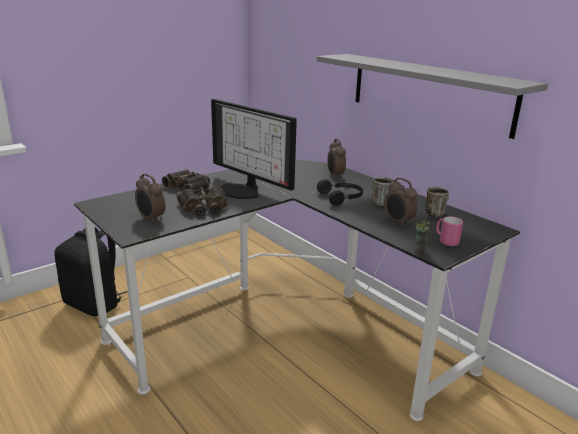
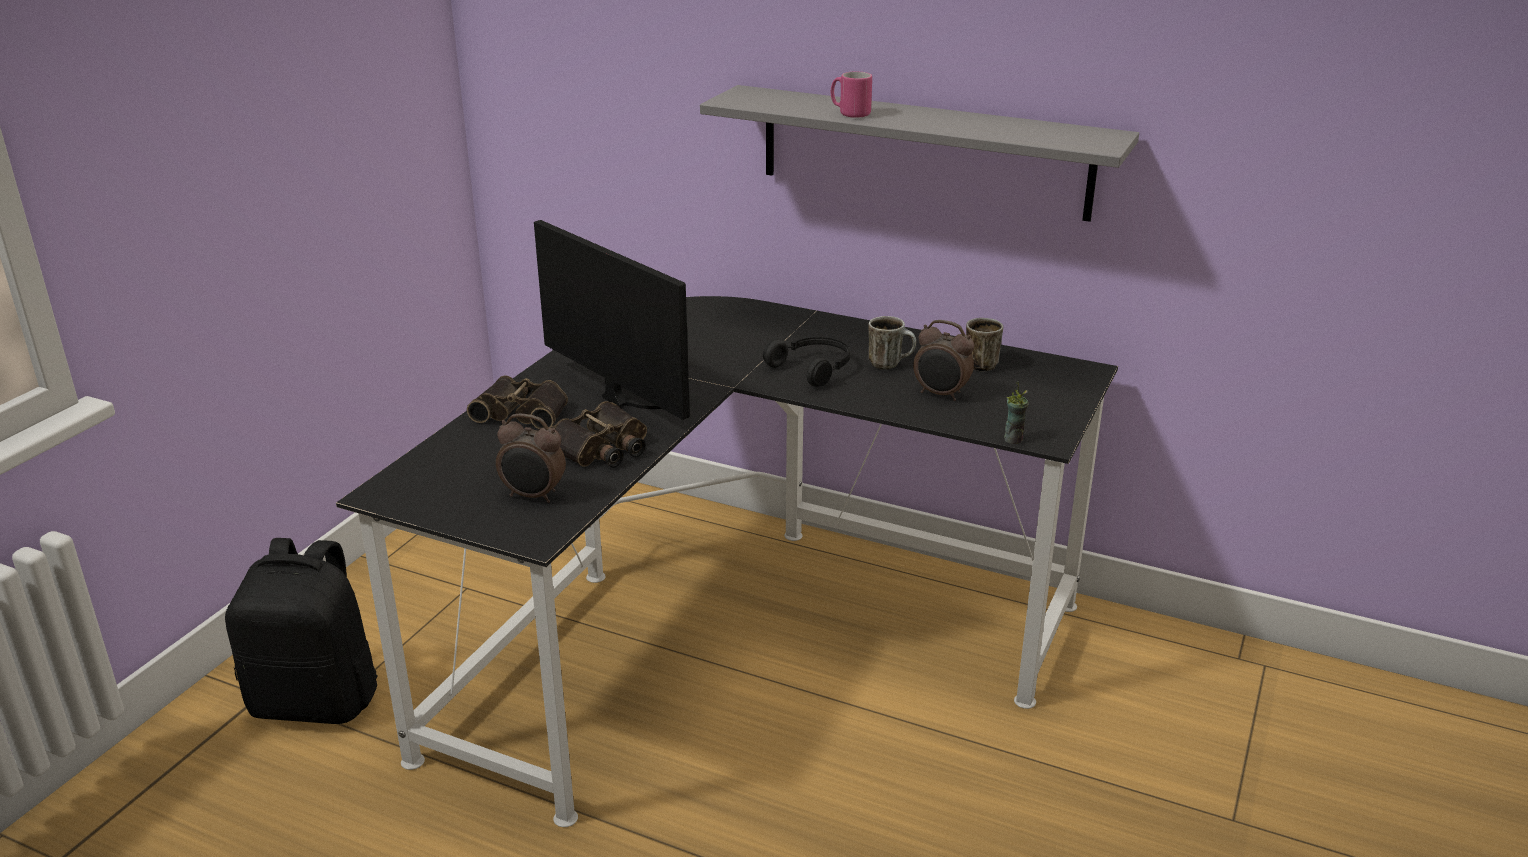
camera: 25 degrees left, 5 degrees up
monitor [211,99,297,199] -> monitor turned 150 degrees counterclockwise [534,220,690,420]
alarm clock [327,139,346,178] -> none
pink mug [436,217,463,246] -> pink mug moved to [831,71,872,118]

